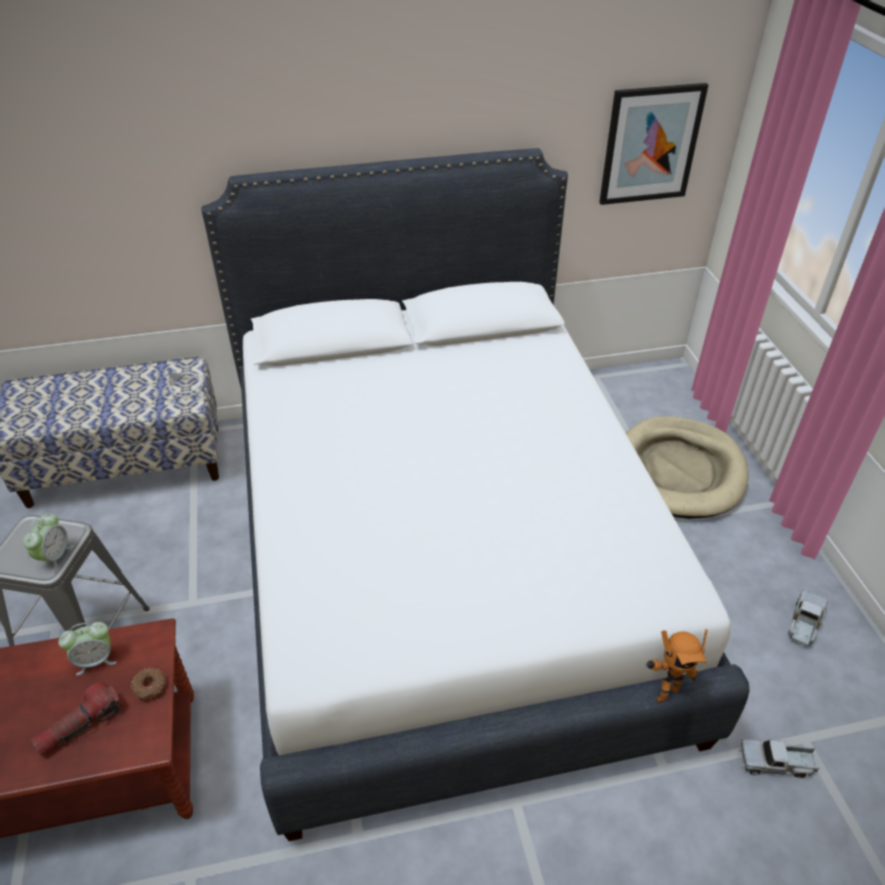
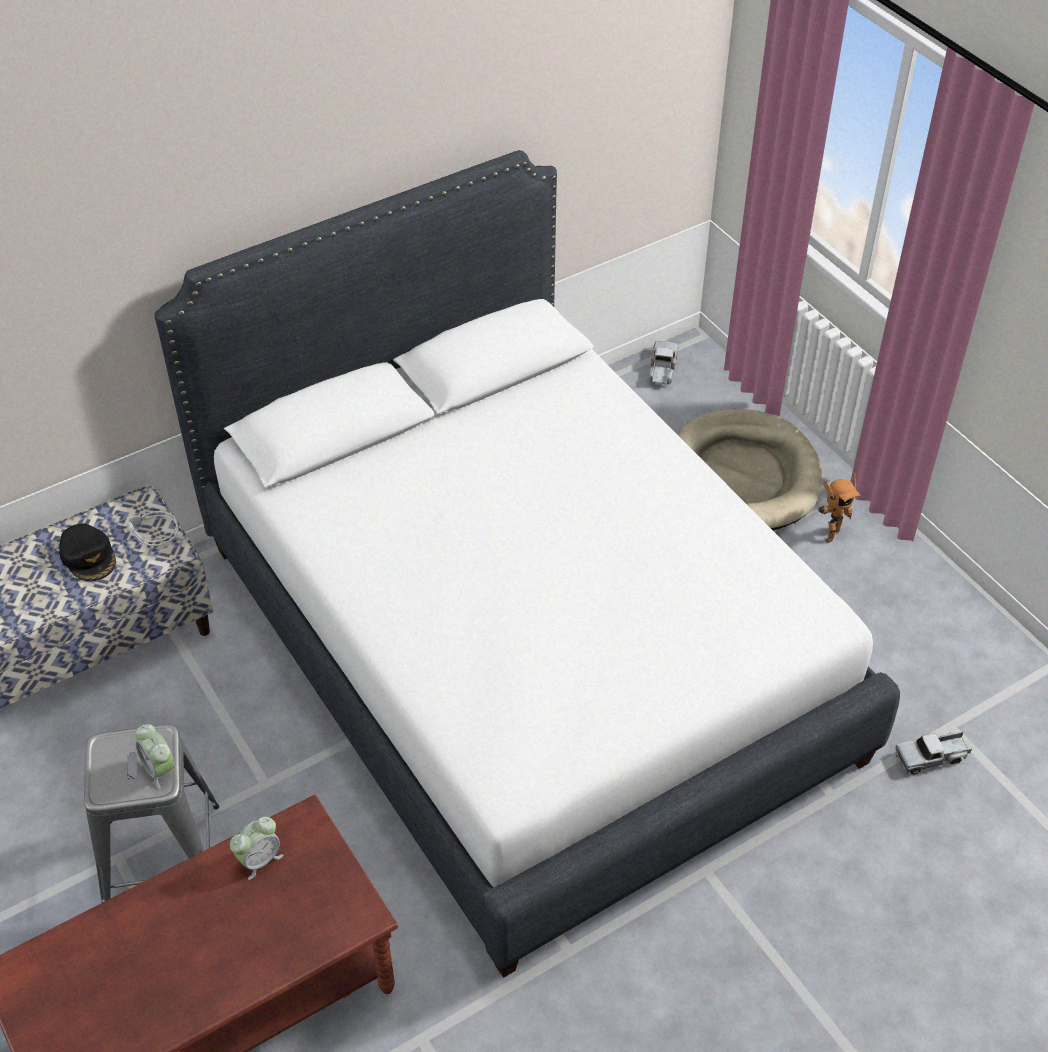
camera: 20 degrees left, 5 degrees up
alarm clock [23,513,74,573] -> alarm clock turned 150 degrees clockwise [135,724,174,789]
flashlight [31,682,122,756] -> none
donut [131,668,166,699] -> none
picture [599,83,708,205] -> none
toy robot [646,629,708,703] -> toy robot moved to [818,473,861,543]
toy truck [788,590,828,646] -> toy truck moved to [649,341,678,386]
none -> black cap [59,523,116,581]

